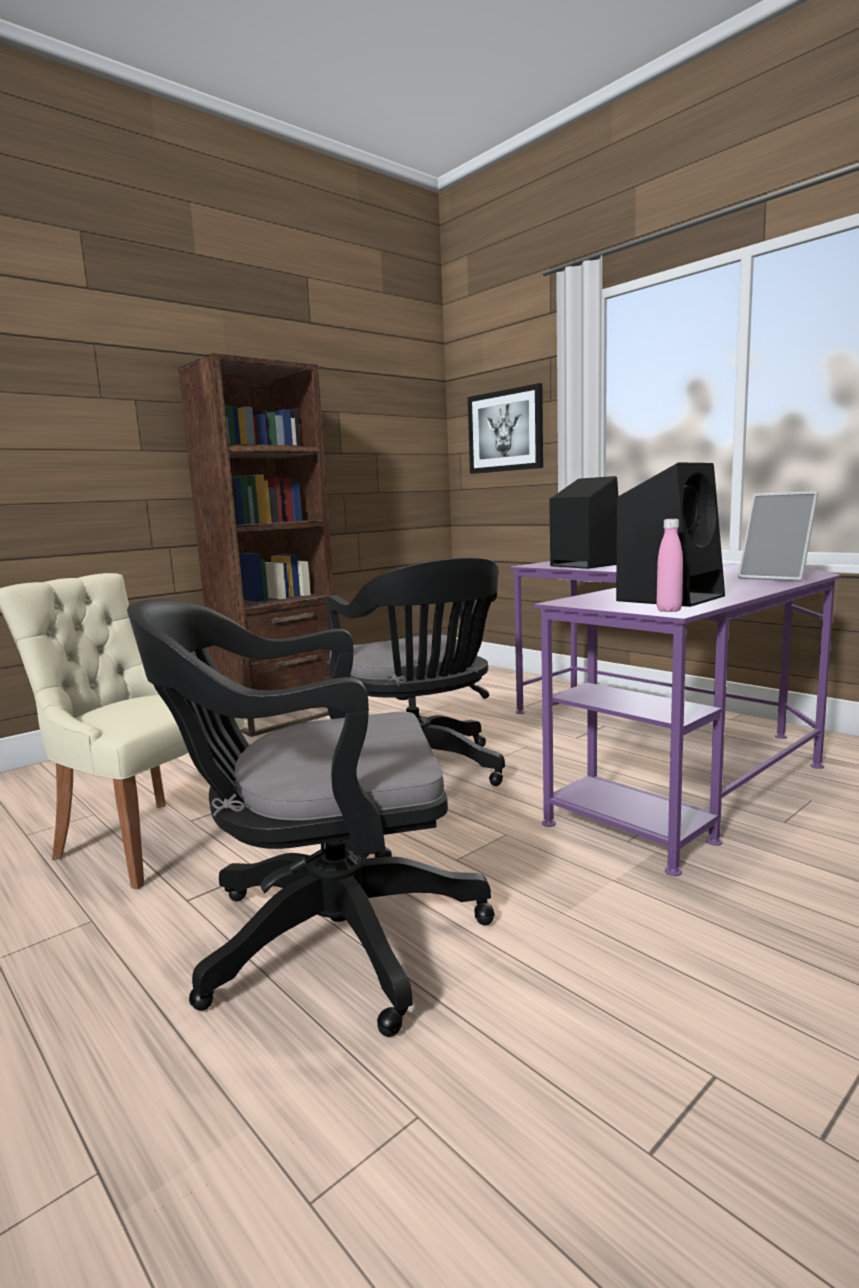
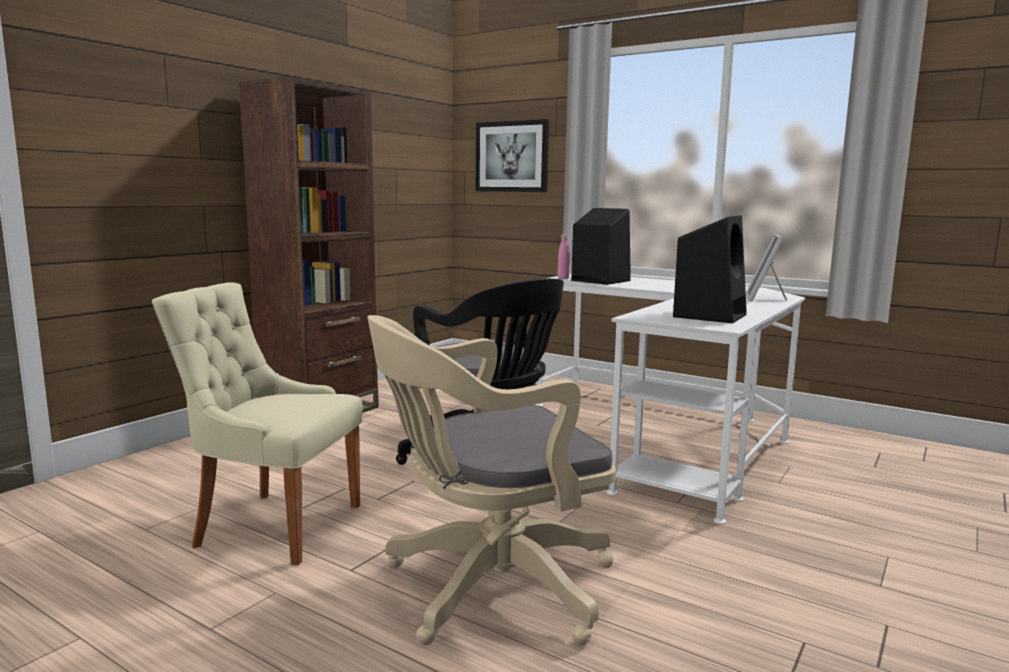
camera: 15 degrees left, 0 degrees up
black office chair [127,599,495,1037] -> beige office chair [367,315,616,645]
purple desk [510,561,841,876] -> white desk [535,274,805,524]
pink bottle [656,519,683,612] -> pink bottle moved to [558,235,570,279]
picture frame [738,491,818,581] -> picture frame turned 75 degrees clockwise [746,234,787,301]

